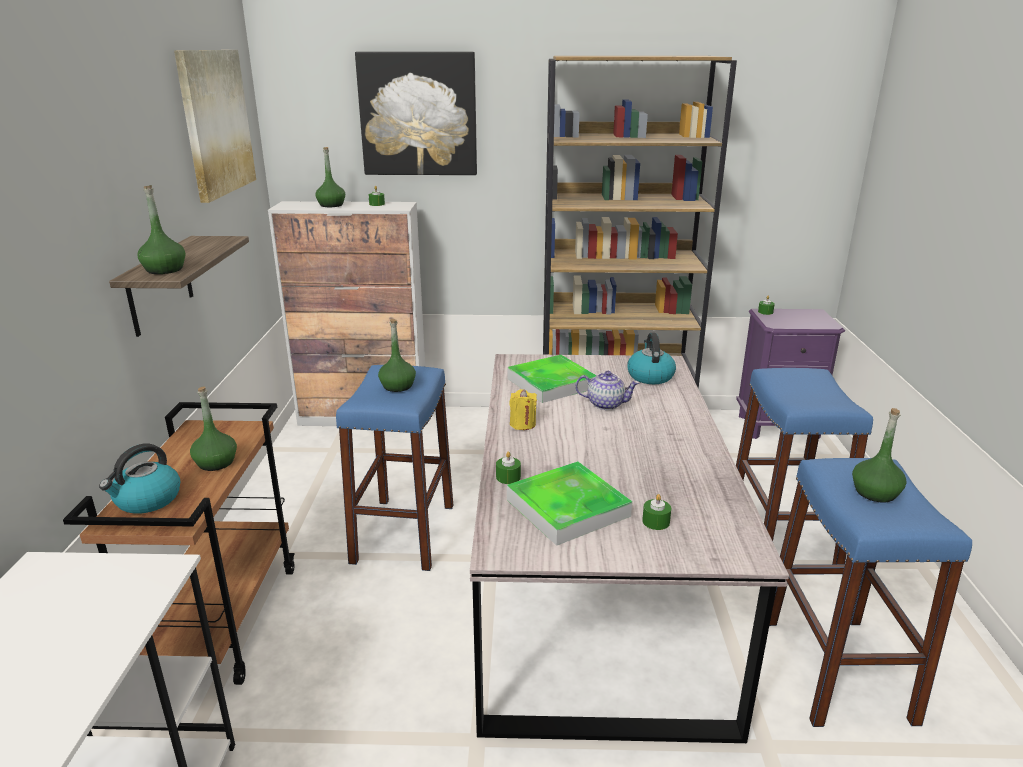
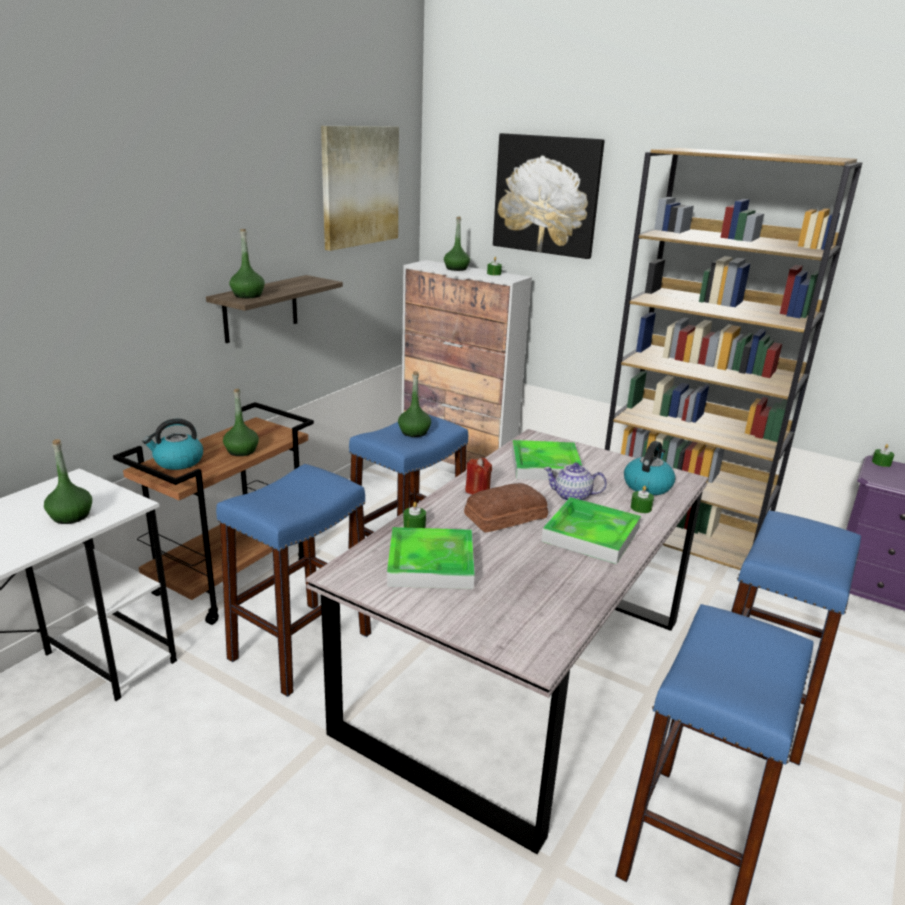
camera: 30 degrees right, 0 degrees up
yellow candle [509,389,537,430] -> red candle [465,458,492,495]
teapot [575,371,639,410] -> teapot turned 150 degrees clockwise [544,462,607,501]
green candle [642,494,671,530] -> green candle moved to [631,486,654,513]
green bottle [852,408,907,503] -> green bottle moved to [44,439,92,524]
none -> blue stool [216,464,371,697]
none -> bread [464,483,548,533]
none -> tray [541,497,641,564]

